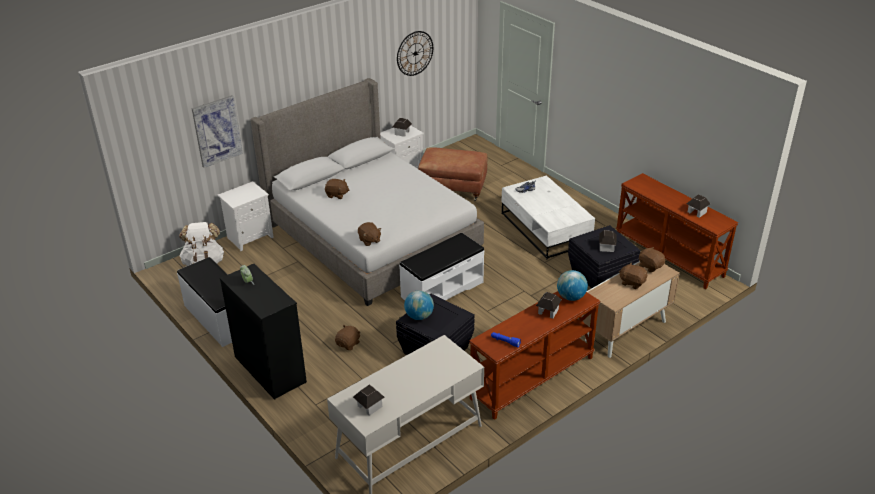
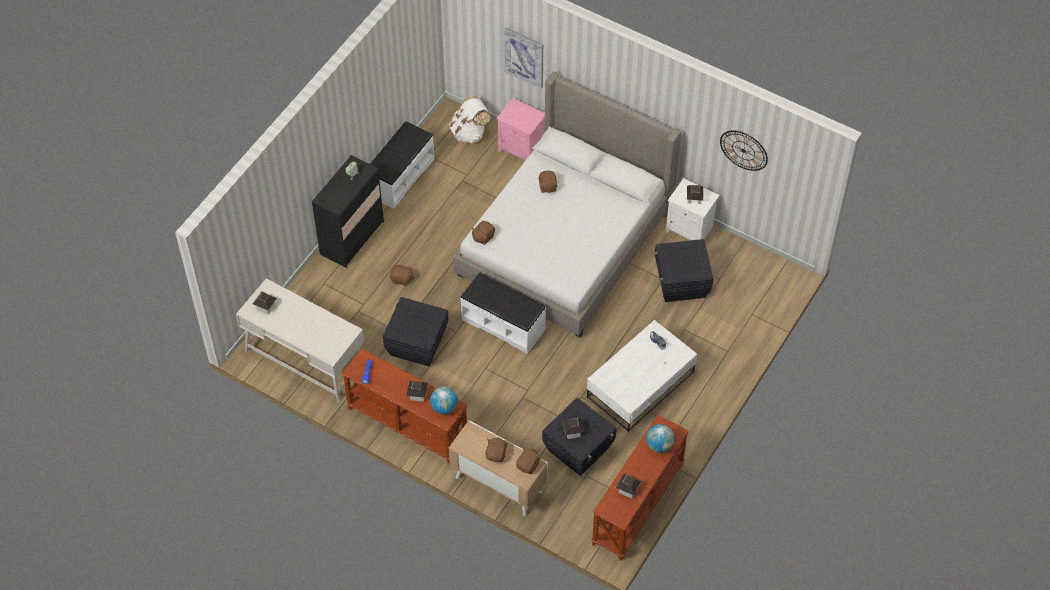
camera: 70 degrees right, 20 degrees up
white nightstand [218,181,274,251] -> pink nightstand [496,98,545,160]
globe [404,290,434,320] -> globe moved to [646,424,675,453]
brown ottoman [418,147,488,201] -> black storage box [655,239,713,302]

